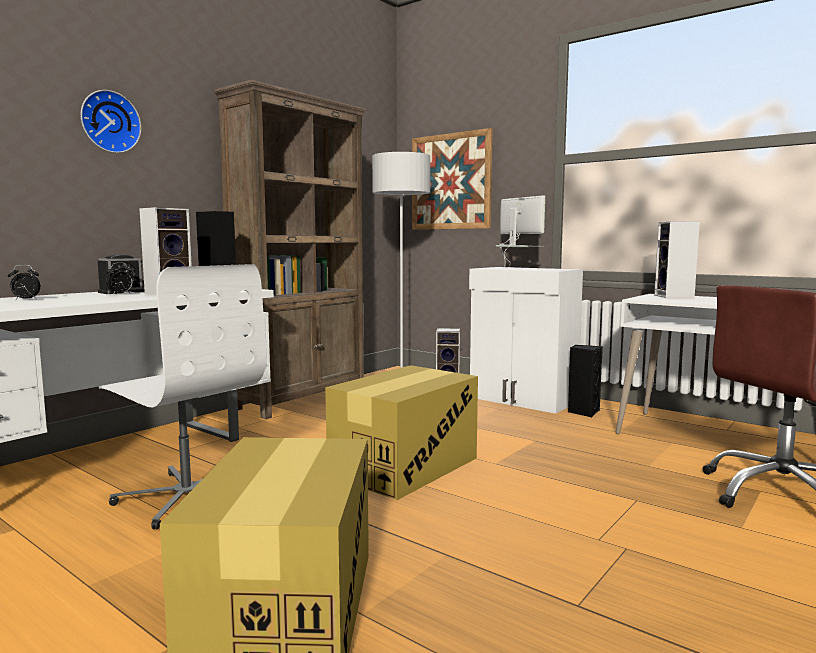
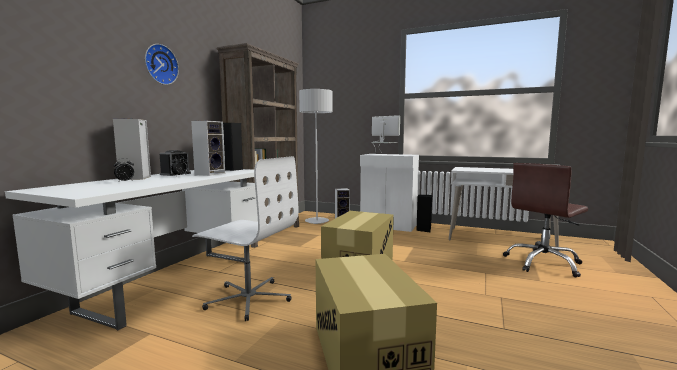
camera: 15 degrees left, 0 degrees up
picture [412,128,493,230] -> none
speaker [654,221,700,298] -> speaker moved to [113,119,151,180]

